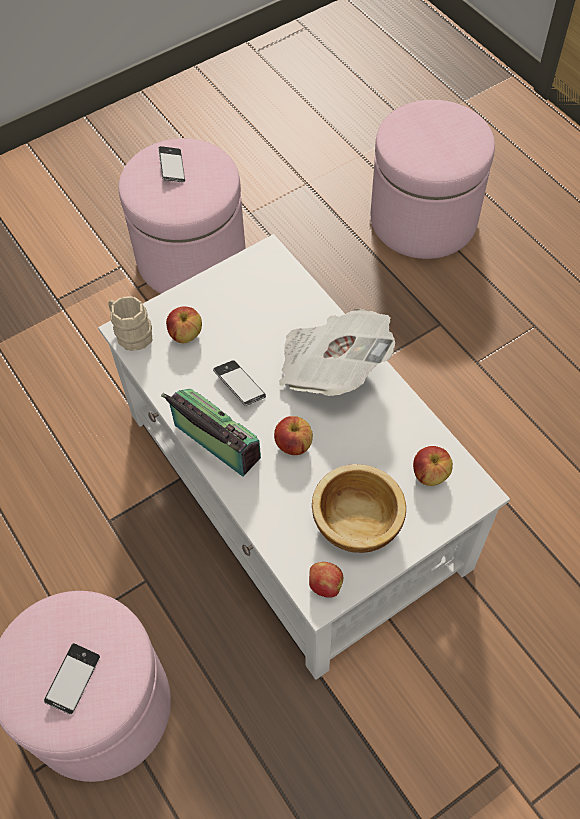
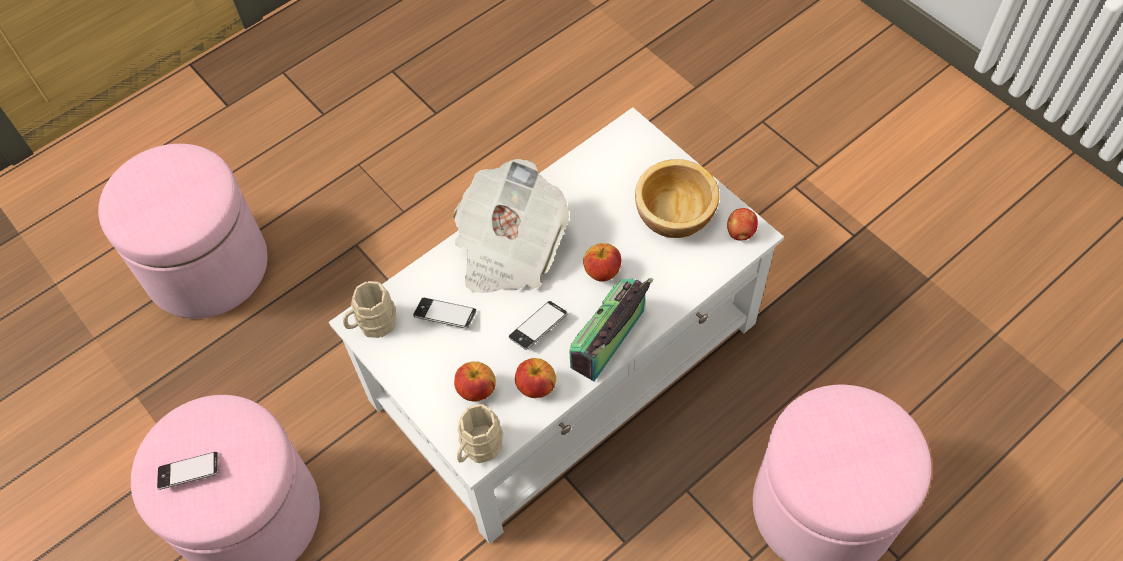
camera: 95 degrees left, 0 degrees up
phone [44,643,100,714] -> phone moved to [413,298,476,328]
apple [413,446,453,486] -> apple moved to [515,358,556,398]
none -> beige mug [343,281,397,338]

